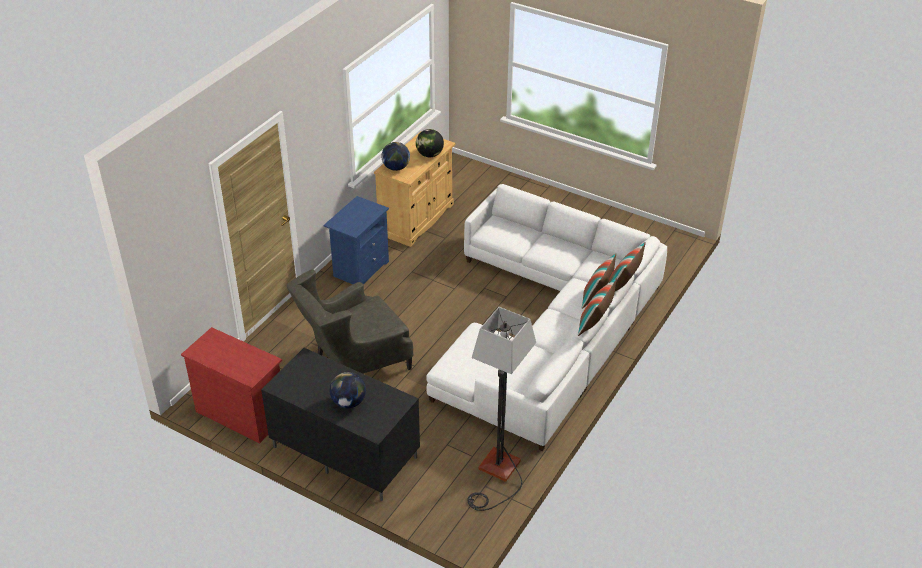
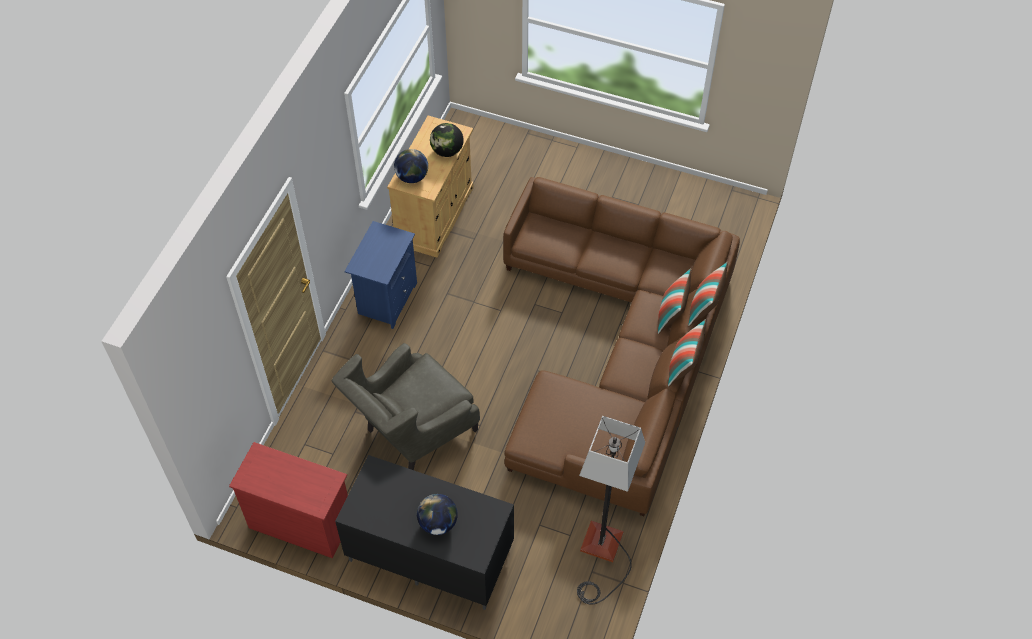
camera: 10 degrees left, 15 degrees up
white sofa [426,184,667,451] -> brown sofa [503,177,740,516]

